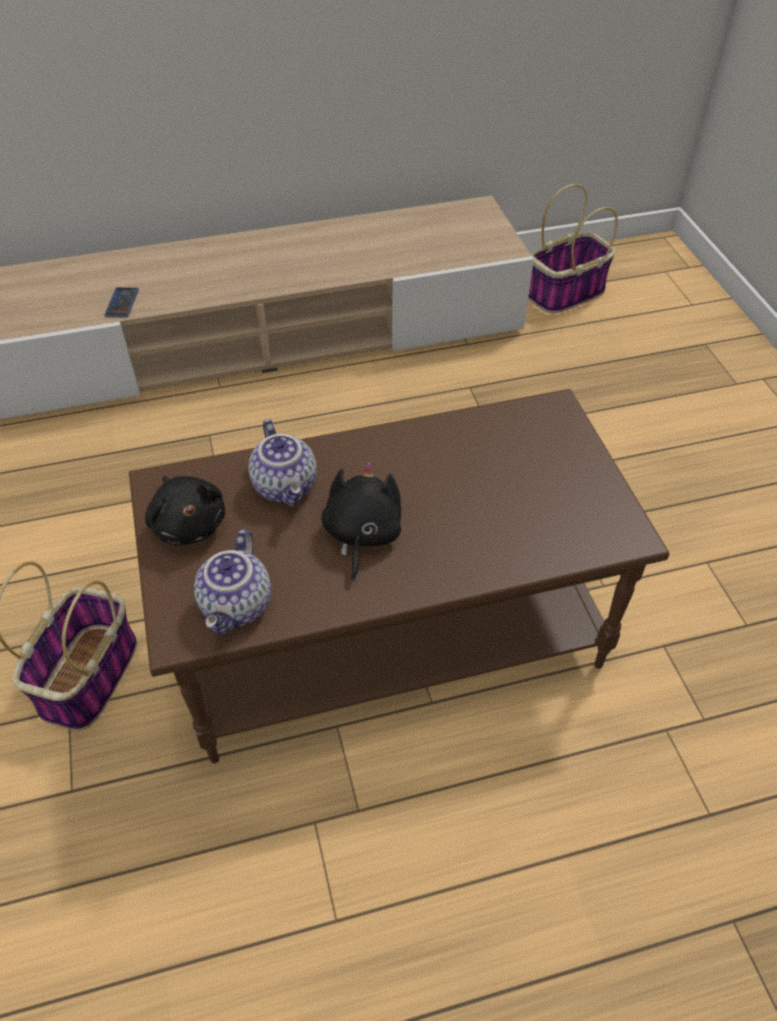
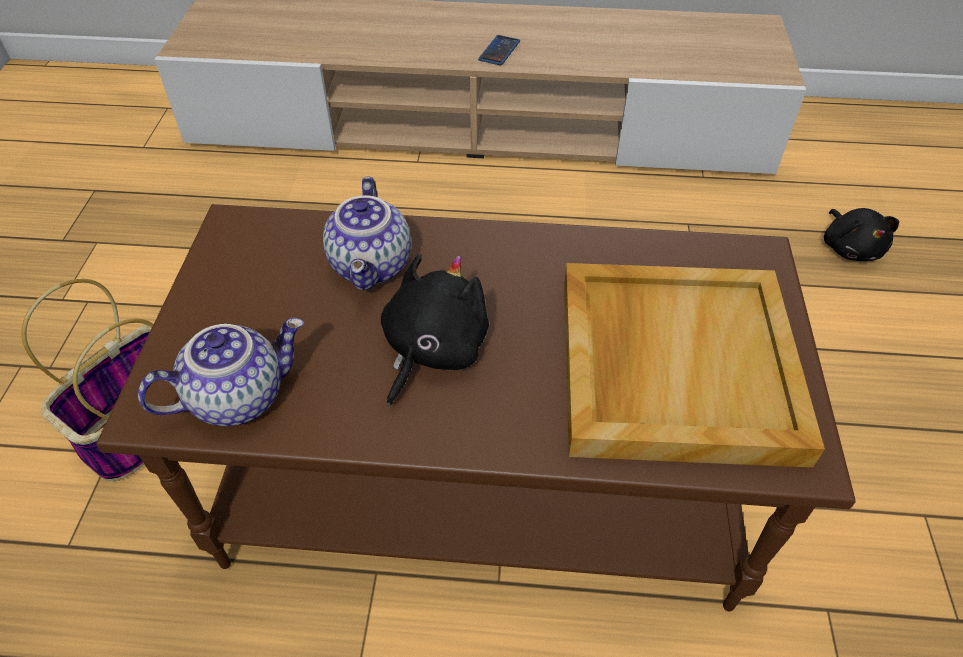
camera: 20 degrees right, 0 degrees up
phone [104,287,139,317] -> phone moved to [478,35,520,65]
black plush toy [145,476,225,545] -> black plush toy moved to [824,208,899,261]
teapot [194,529,271,635] -> teapot turned 150 degrees counterclockwise [138,318,304,426]
basket [528,184,618,314] -> none
none -> beige tray [564,263,825,468]

